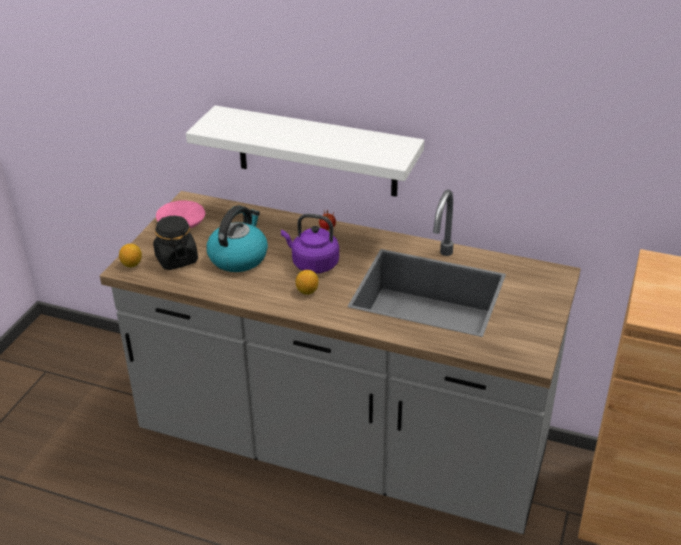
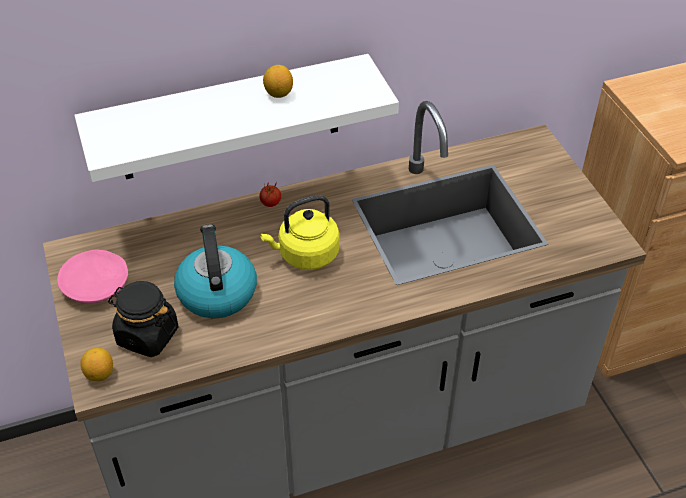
camera: 40 degrees left, 10 degrees up
purple kettle [281,214,339,274] -> yellow kettle [260,195,339,270]
lemon [296,270,319,295] -> lemon moved to [263,65,293,98]

